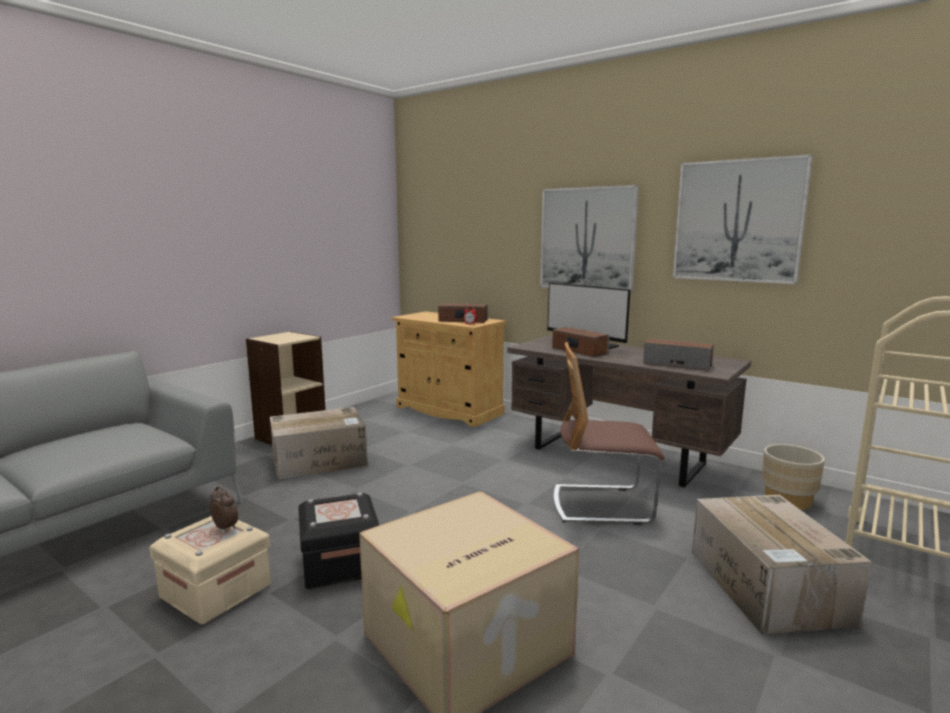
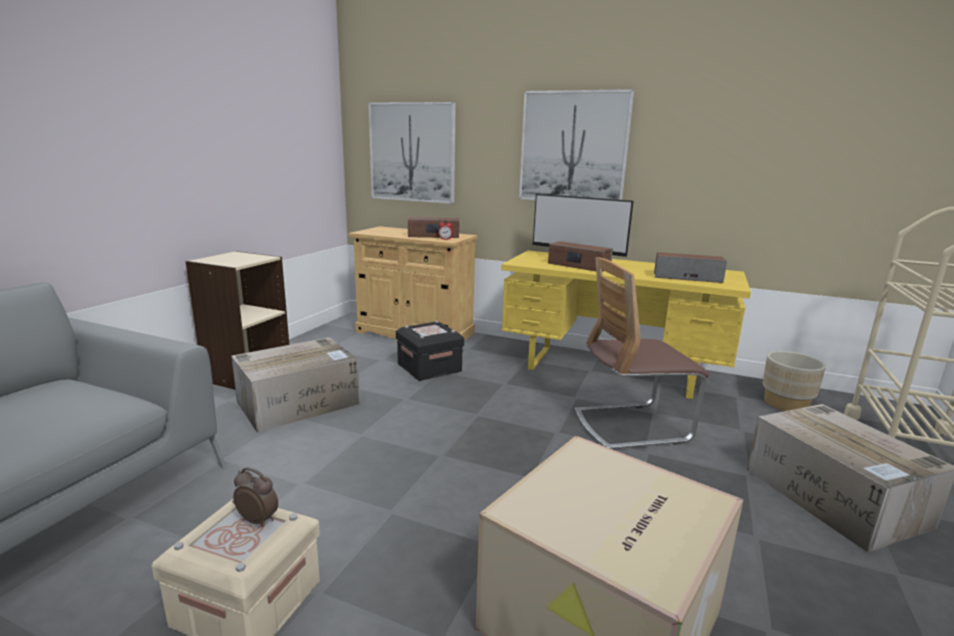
camera: 15 degrees left, 5 degrees up
black storage box [298,493,379,589] -> black storage box moved to [396,321,464,381]
brown desk [507,336,751,488] -> yellow desk [501,251,751,399]
picture [673,154,813,284] -> picture moved to [368,102,456,204]

